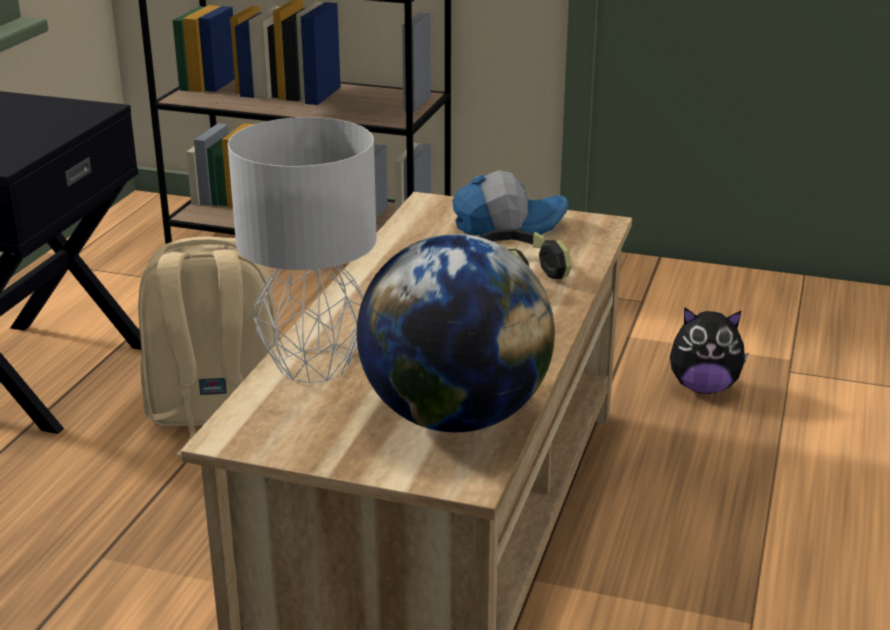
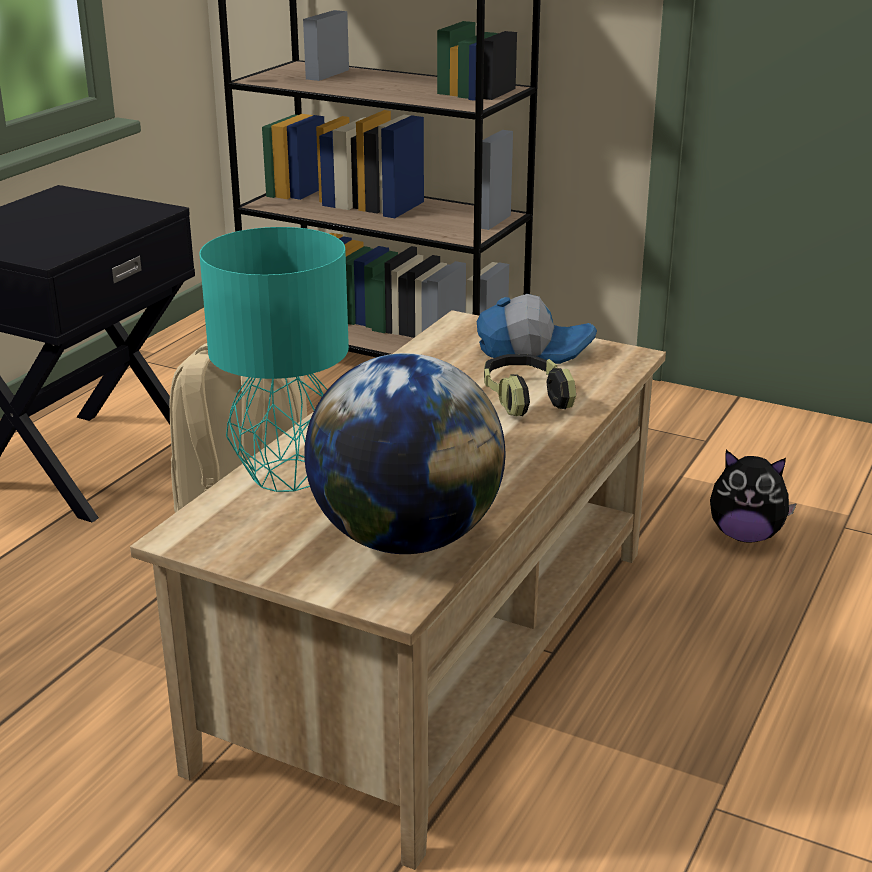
camera: 10 degrees right, 0 degrees up
grey table lamp [228,117,376,383] -> turquoise table lamp [199,227,349,492]

